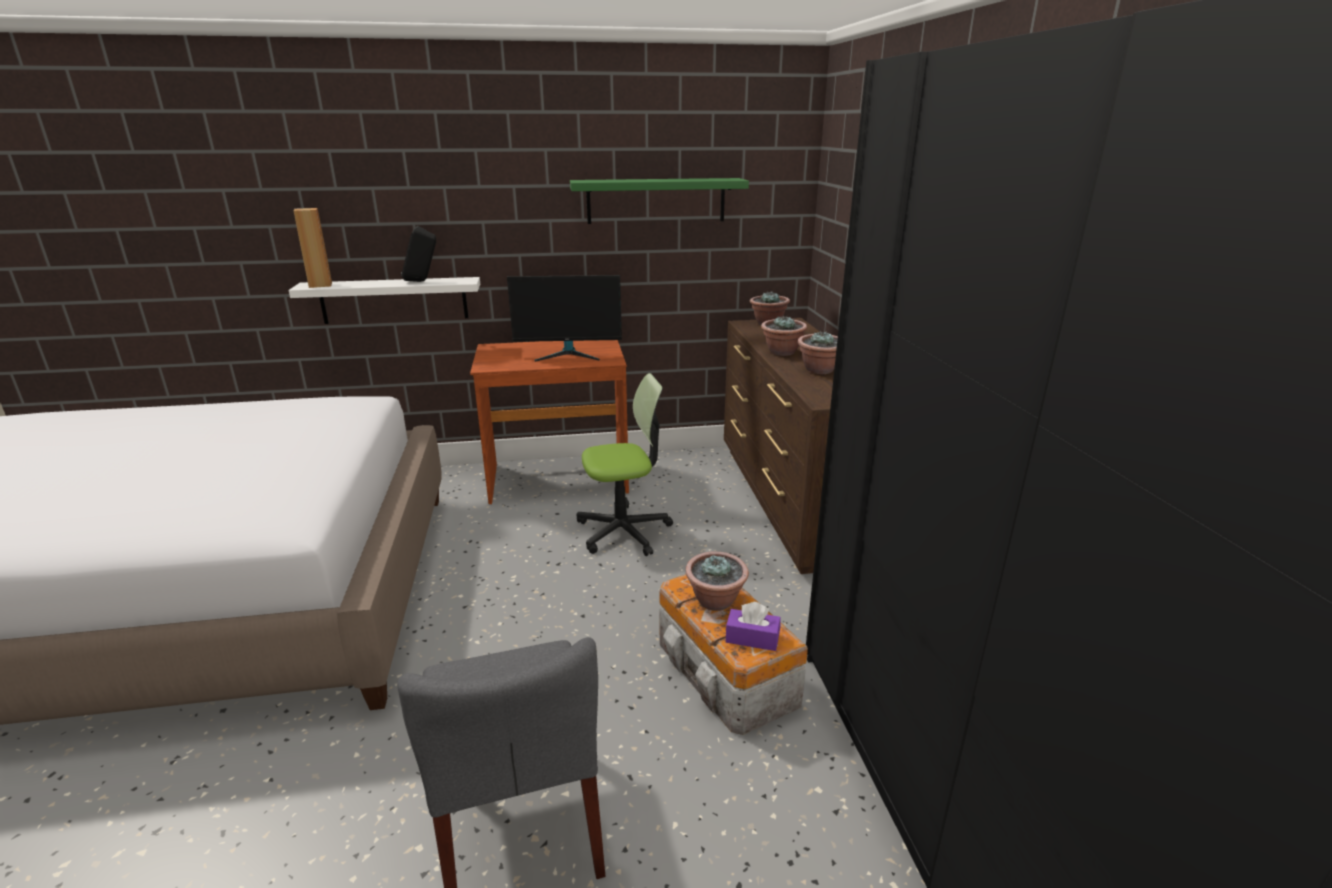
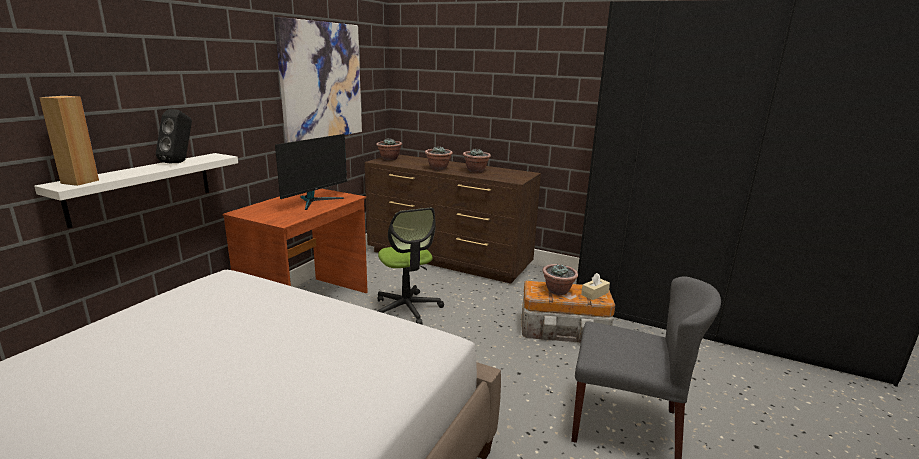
camera: 55 degrees left, 5 degrees down
green shelf [570,178,749,224] -> picture [274,17,362,143]
office chair [577,373,673,556] -> office chair turned 135 degrees clockwise [377,208,444,324]
purple tissue box [726,602,781,651] -> beige tissue box [581,273,610,300]

